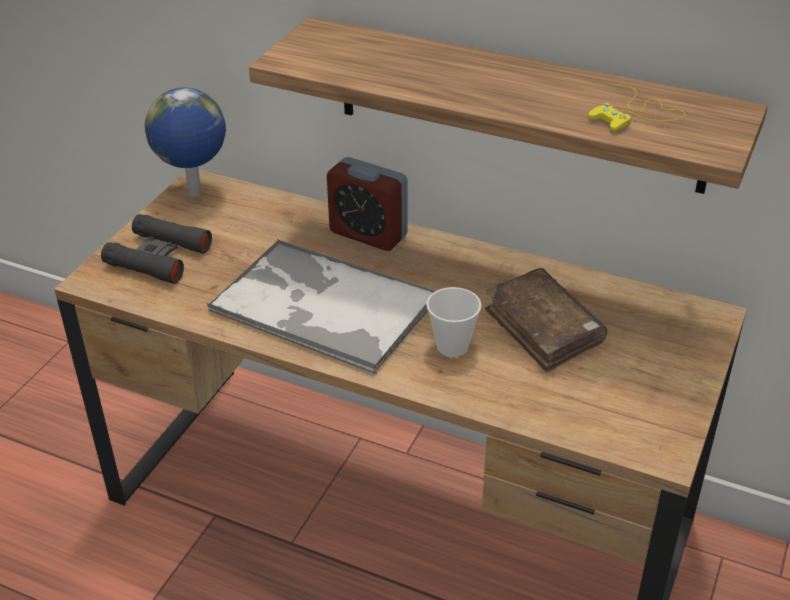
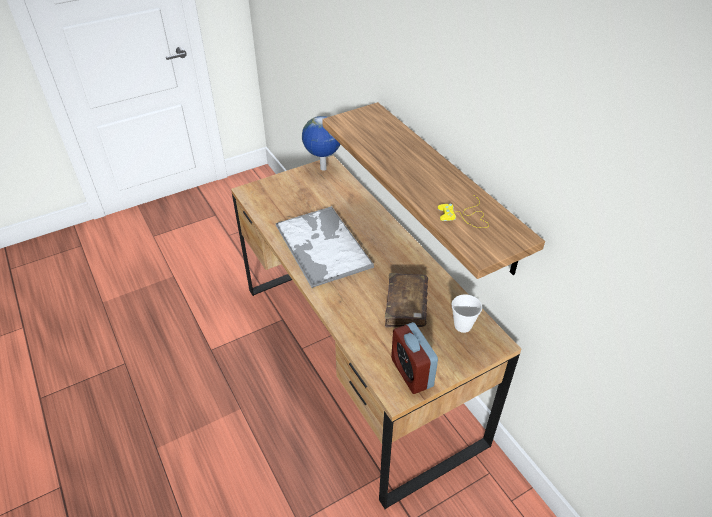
camera: 35 degrees right, 5 degrees up
black binoculars [101,214,212,284] -> none
alarm clock [327,157,407,251] -> alarm clock moved to [391,322,438,394]
cup [426,287,481,357] -> cup moved to [451,294,482,333]

